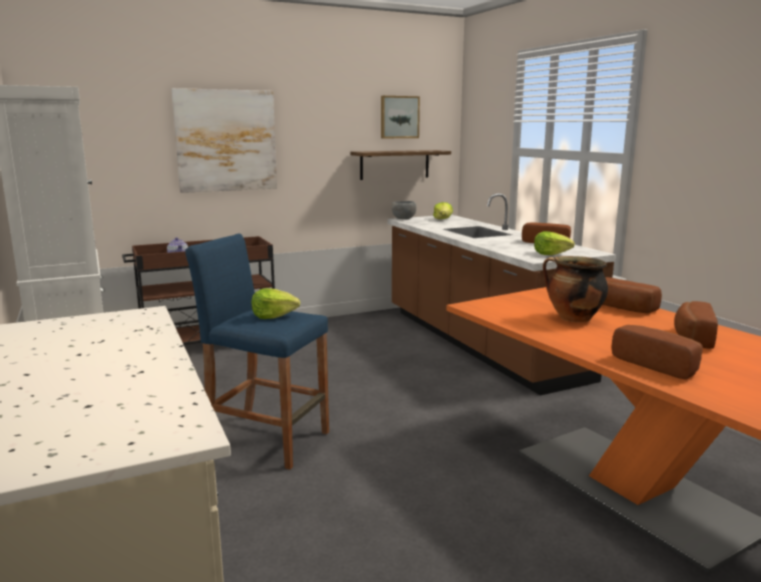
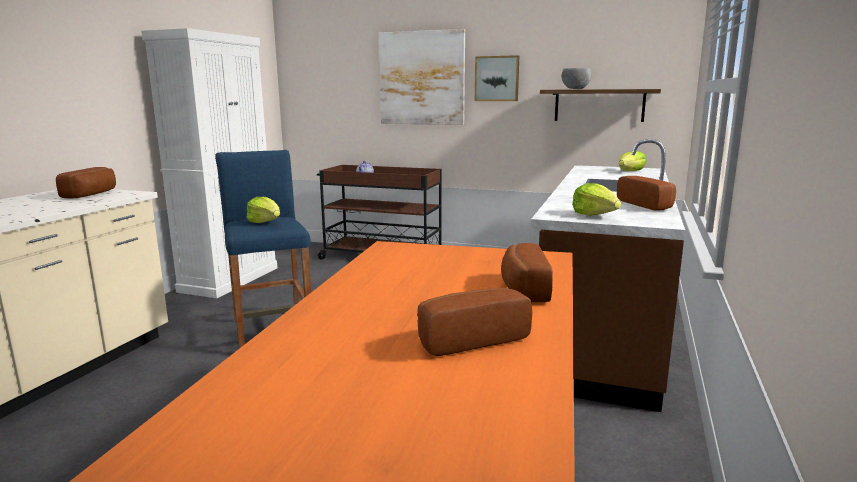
camera: 45 degrees right, 0 degrees up
picture [381,96,420,138] -> picture moved to [475,55,519,101]
grey bowl [392,201,417,219] -> grey bowl moved to [562,68,591,89]
cooking pot [543,256,608,322] -> none
bread [612,325,703,379] -> bread moved to [56,167,116,198]

